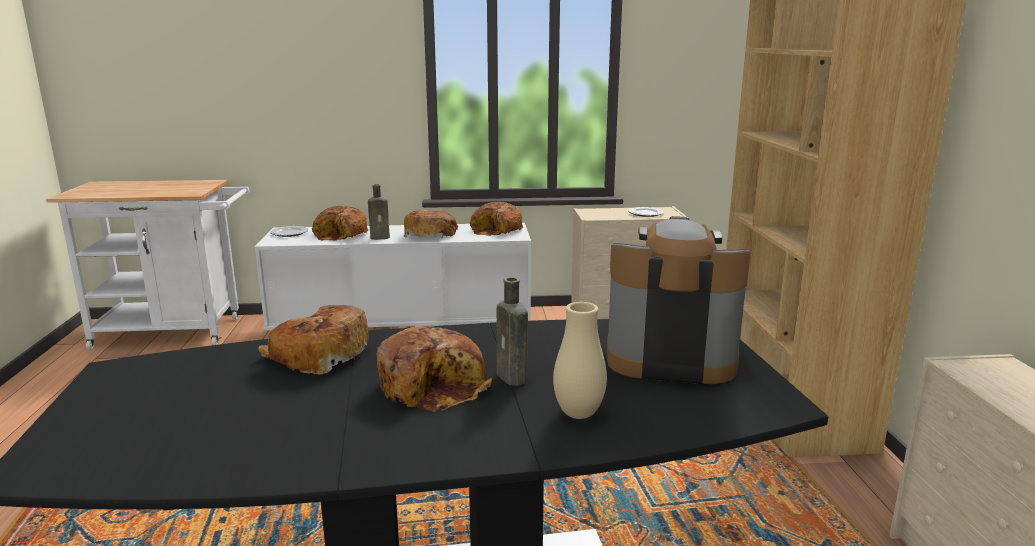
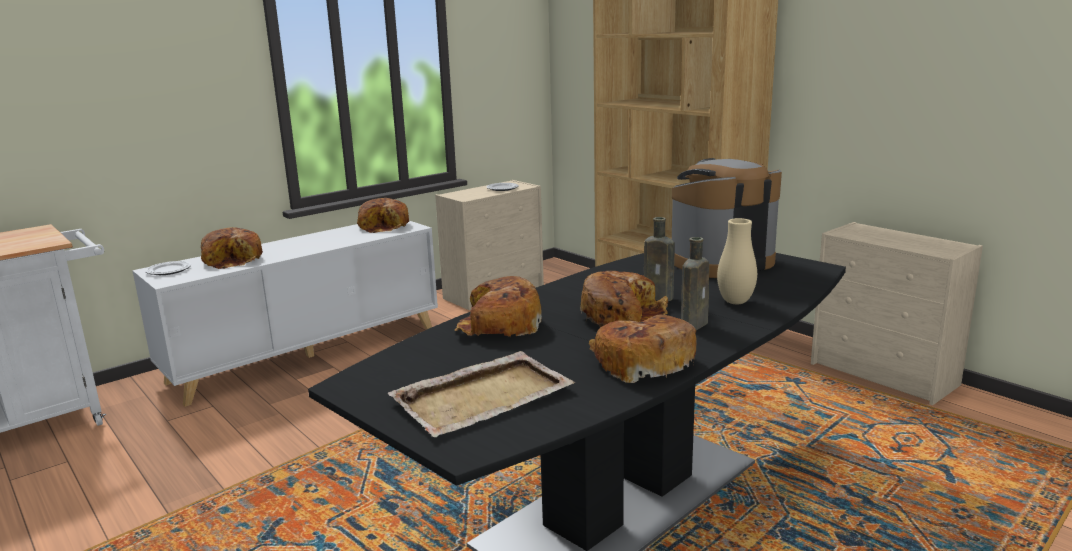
camera: 35 degrees left, 0 degrees up
brown bottle [368,184,390,240] -> brown bottle moved to [681,237,709,330]
bread [404,210,458,239] -> bread moved to [589,314,697,383]
none -> beige tray [387,351,575,437]

